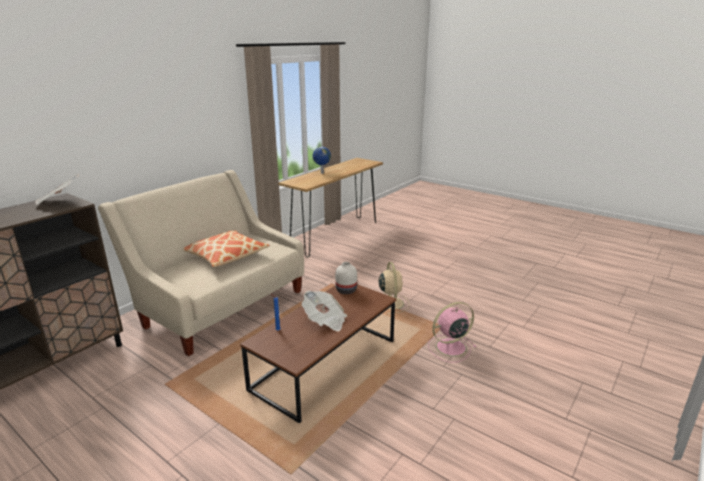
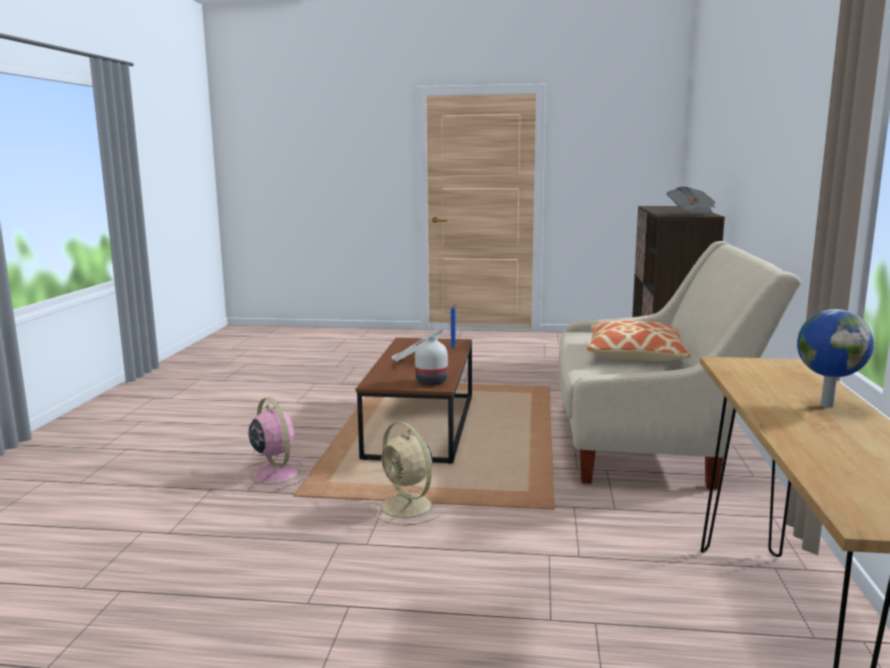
camera: 150 degrees right, 10 degrees down
pink fan [428,302,476,363] -> pink fan turned 75 degrees counterclockwise [237,397,310,490]

